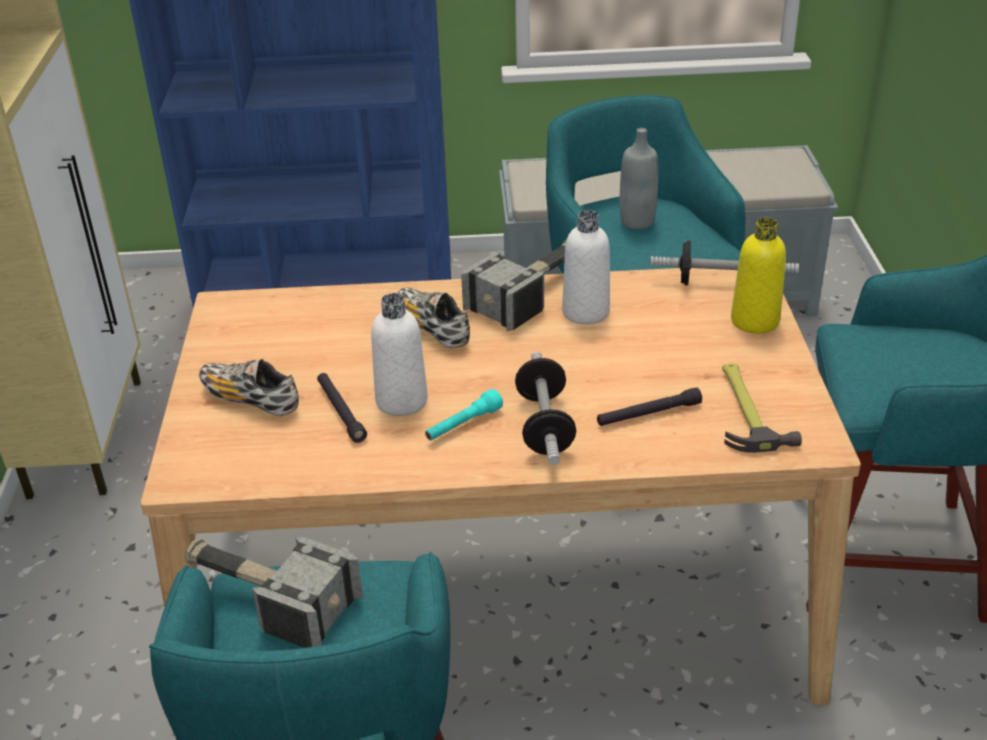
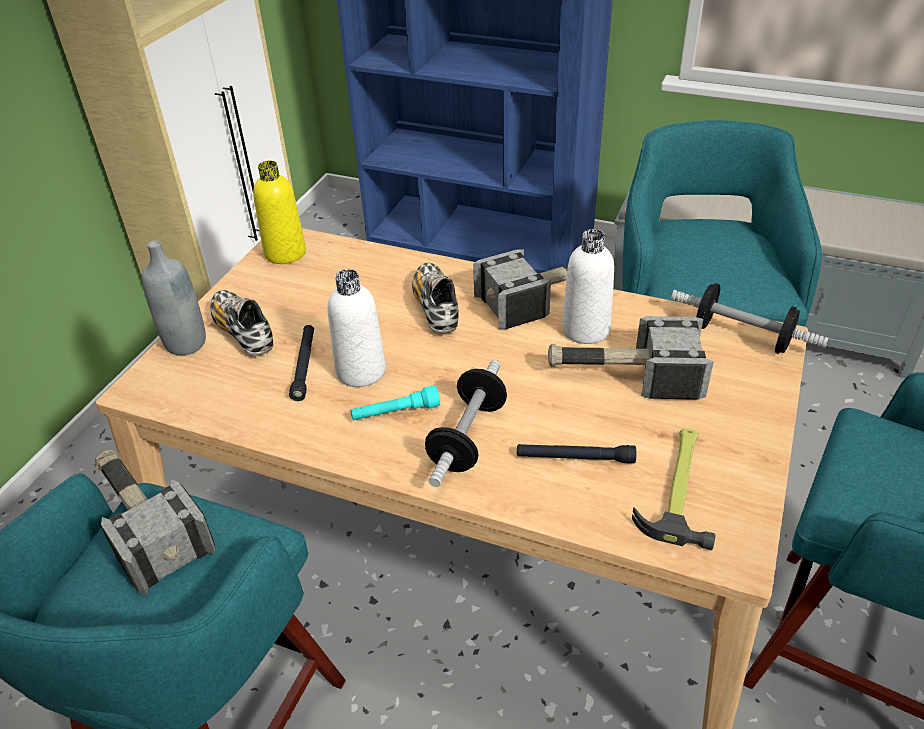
camera: 25 degrees right, 5 degrees up
grey bottle [620,128,659,229] -> grey bottle moved to [142,241,206,355]
yellow bottle [731,217,786,334] -> yellow bottle moved to [253,160,306,264]
none -> hammer [548,316,714,400]

